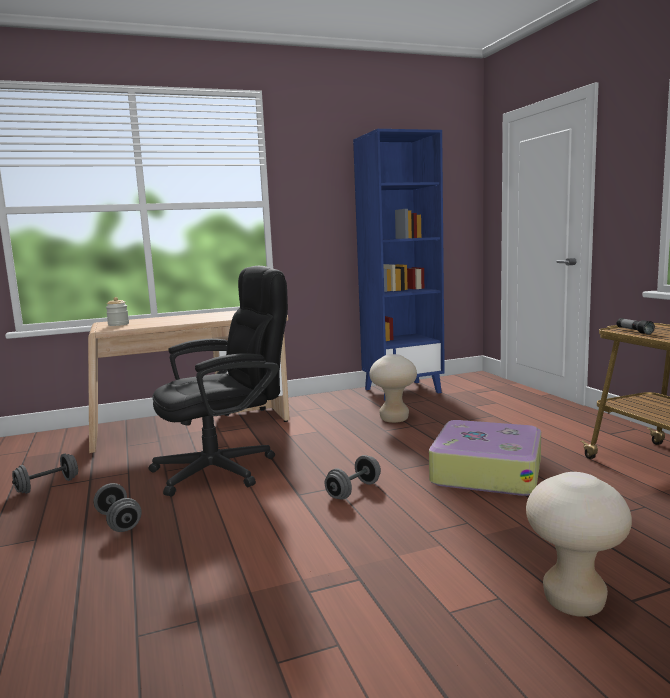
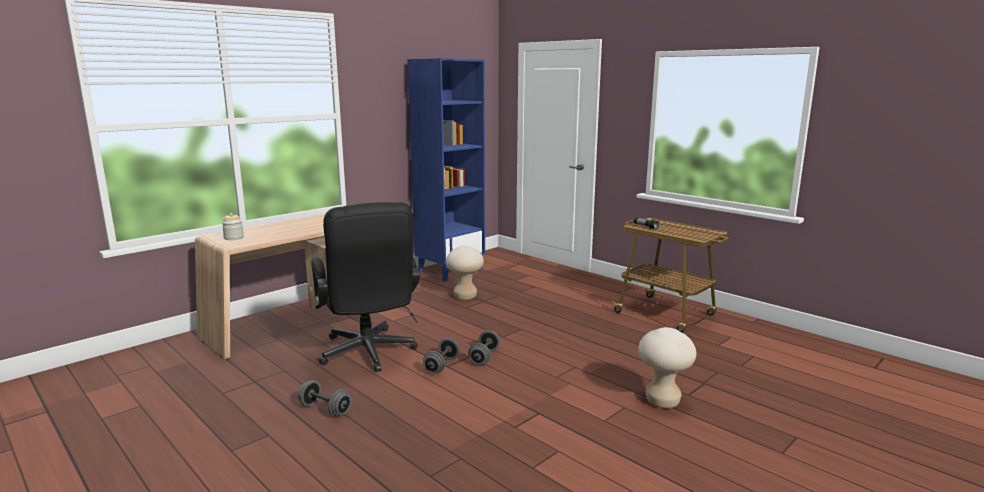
camera: 25 degrees left, 5 degrees up
grey dumbbell [12,454,78,494] -> grey dumbbell moved to [423,338,460,374]
black office chair [148,266,288,497] -> black office chair turned 120 degrees clockwise [311,202,420,372]
suitcase [429,420,541,496] -> none

